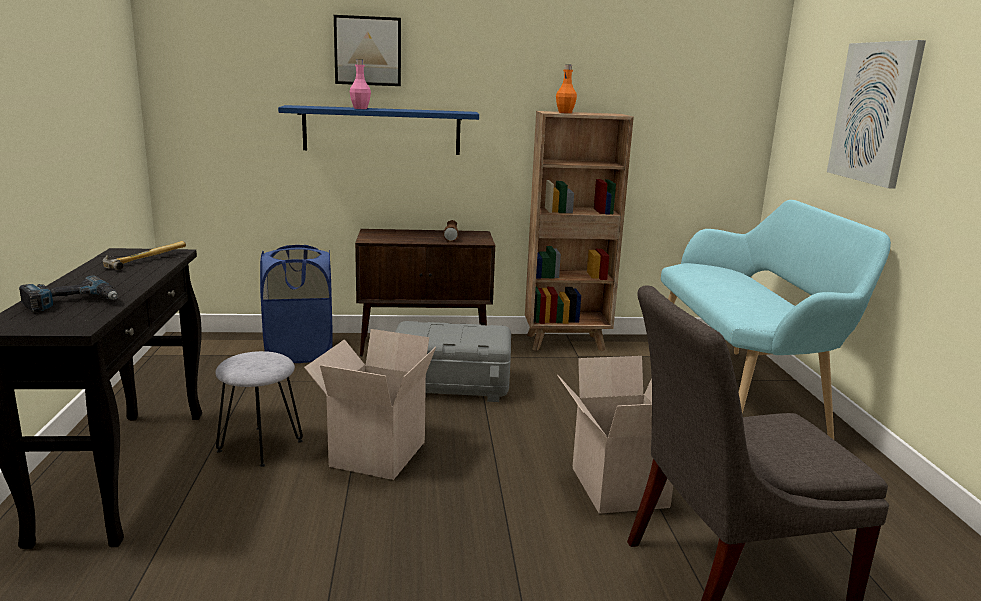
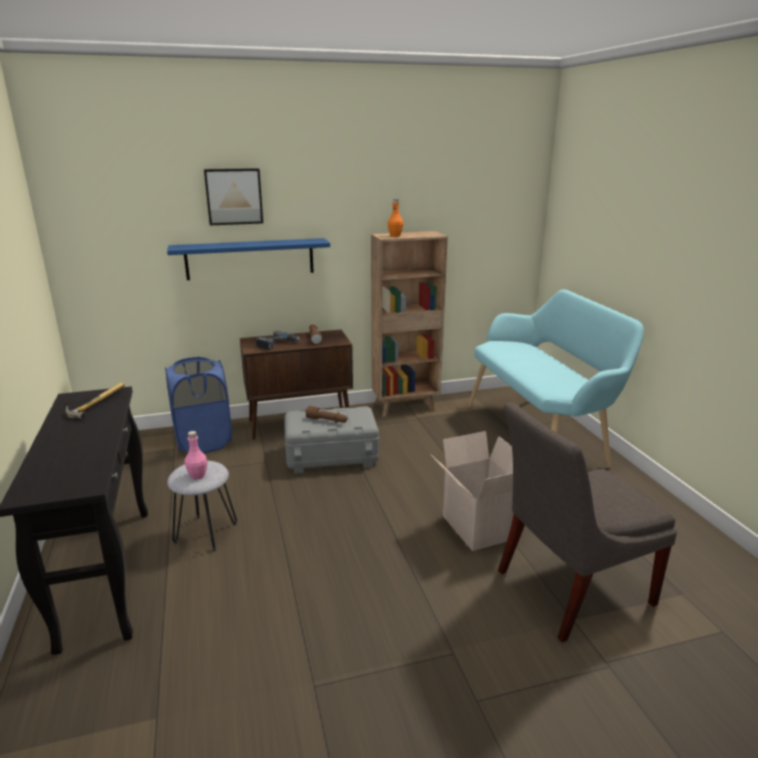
camera: 10 degrees left, 5 degrees up
power drill [19,275,118,312] -> power drill moved to [256,331,301,350]
cardboard box [304,329,436,480] -> none
pink bottle [350,59,371,109] -> pink bottle moved to [184,431,207,480]
picture [827,40,926,189] -> none
none -> brown flashlight [305,406,348,423]

